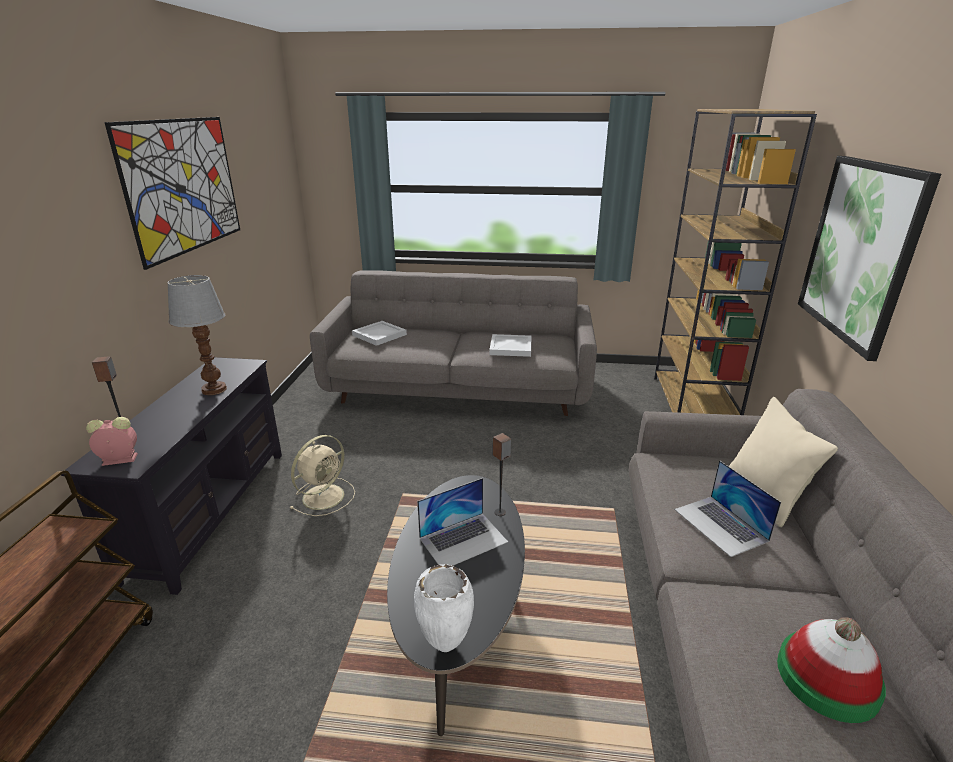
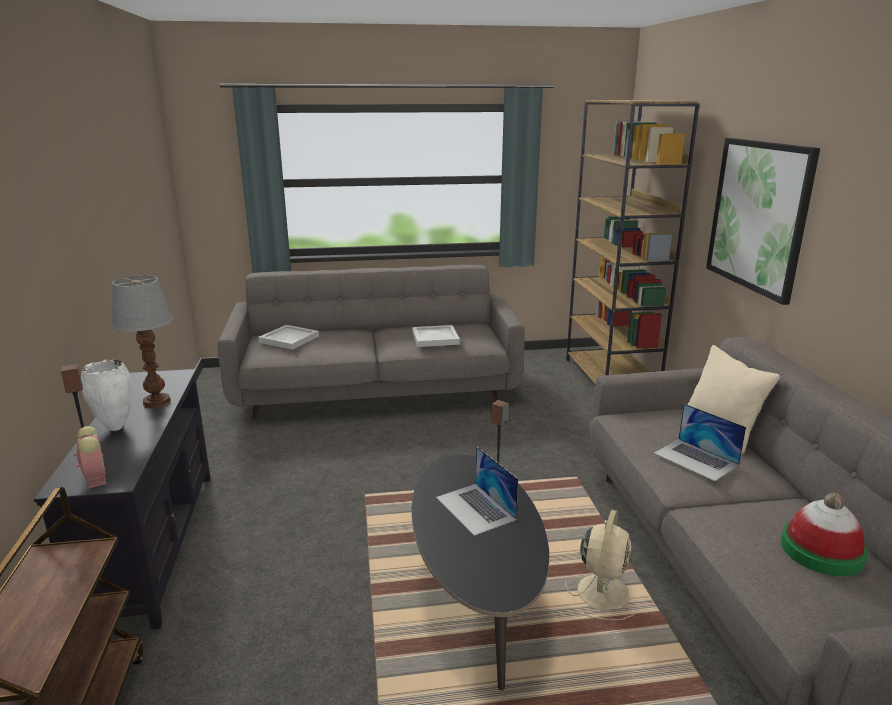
camera: 15 degrees left, 5 degrees down
alarm clock [86,417,138,466] -> alarm clock turned 90 degrees clockwise [73,426,106,489]
picture [104,117,240,270] -> none
beige fan [290,435,355,516] -> beige fan moved to [565,510,637,620]
white vase [414,564,474,652] -> white vase moved to [81,360,132,431]
laptop [417,478,508,566] -> laptop turned 105 degrees clockwise [436,446,518,536]

